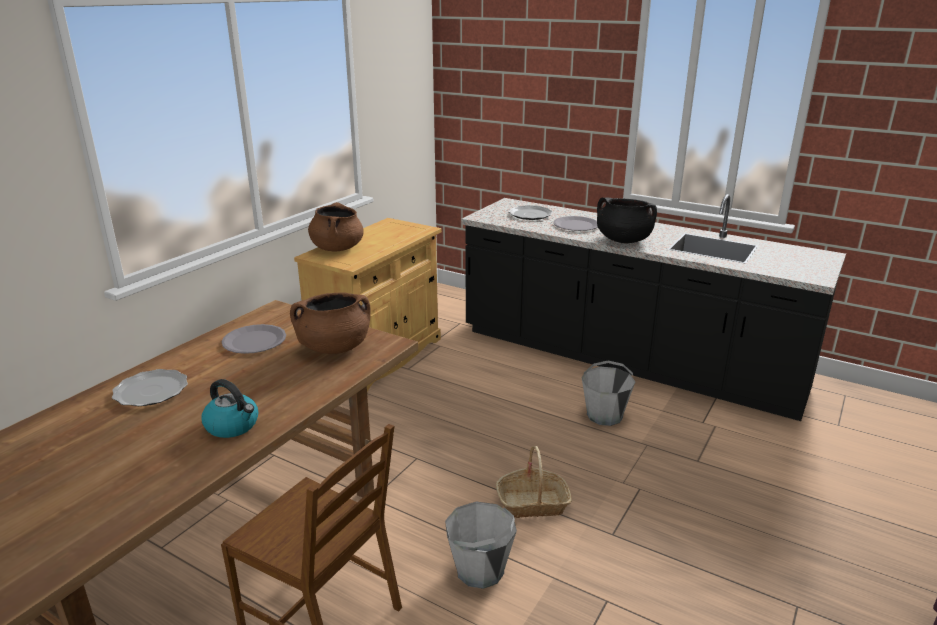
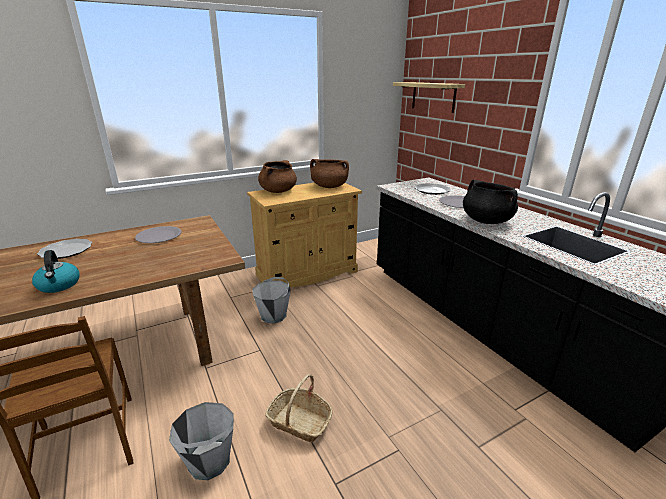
camera: 30 degrees right, 0 degrees up
brown cooking pot [290,292,371,354] -> brown cooking pot moved to [310,159,349,188]
grey bucket [582,361,635,426] -> grey bucket moved to [252,277,291,323]
none -> shelf [393,82,465,113]

